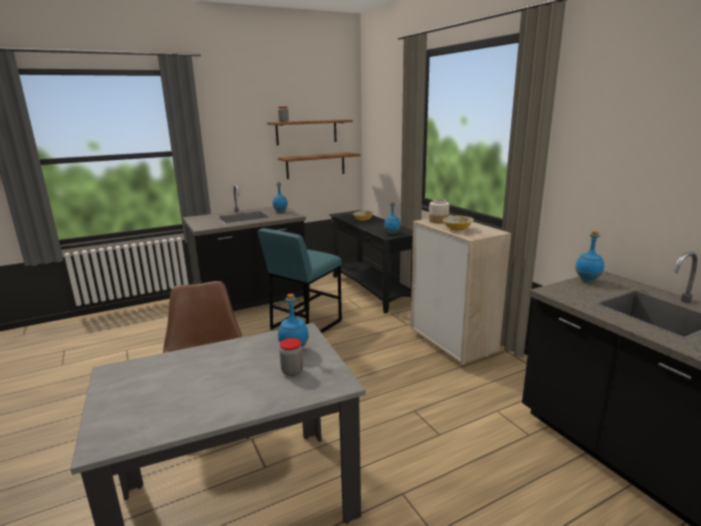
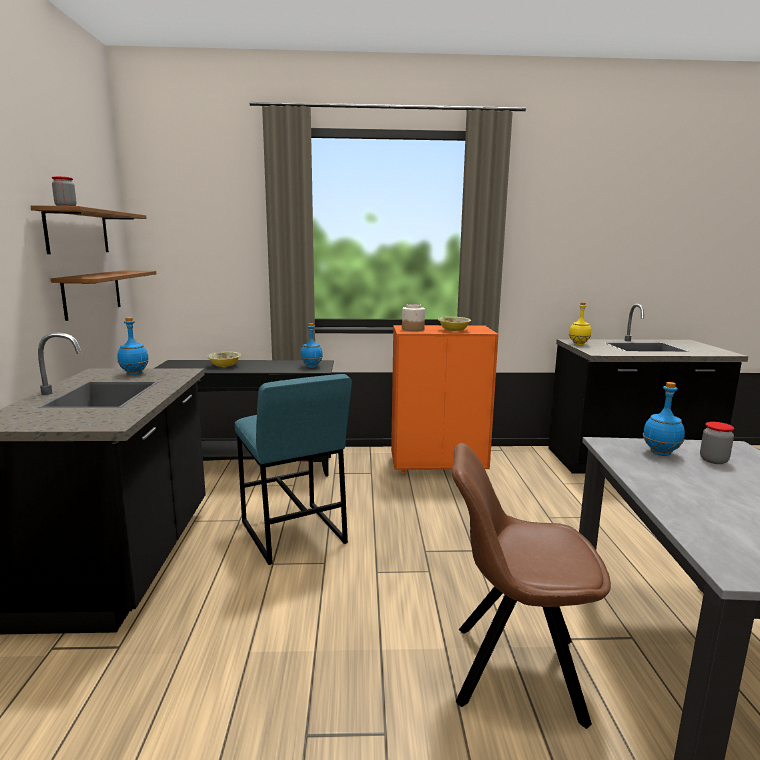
camera: 65 degrees left, 5 degrees down
beige cabinet [410,215,511,365] -> orange cabinet [391,325,498,474]
blue bottle [575,231,604,282] -> yellow bottle [569,302,591,345]

